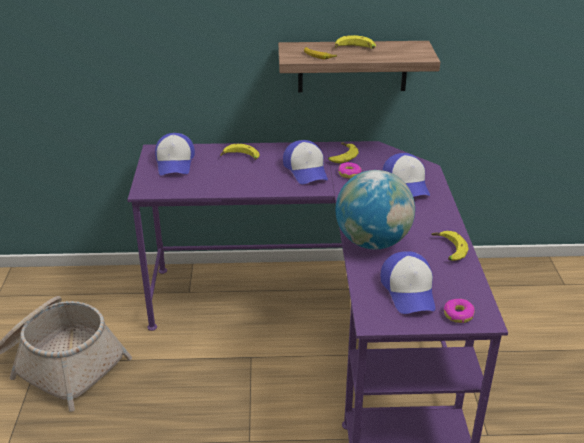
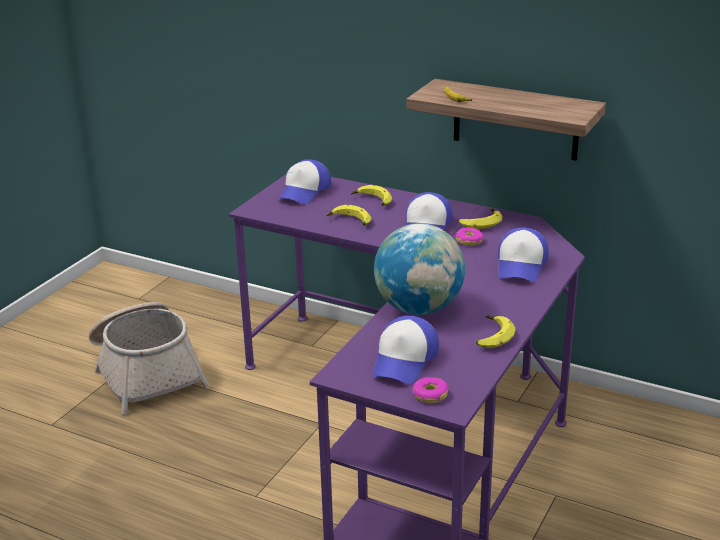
camera: 30 degrees right, 5 degrees down
banana [335,35,376,49] -> banana moved to [326,205,372,225]

